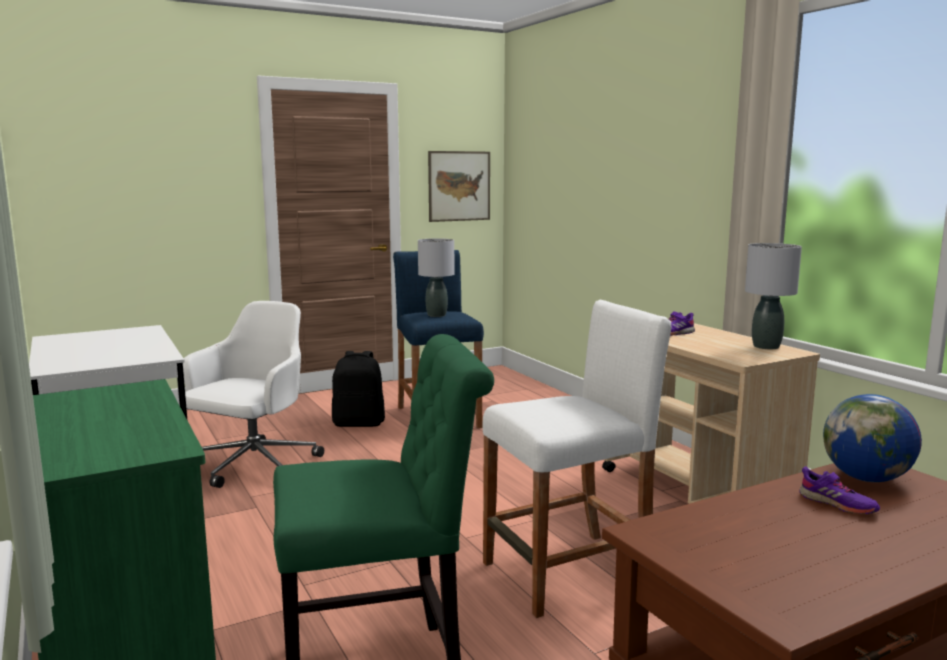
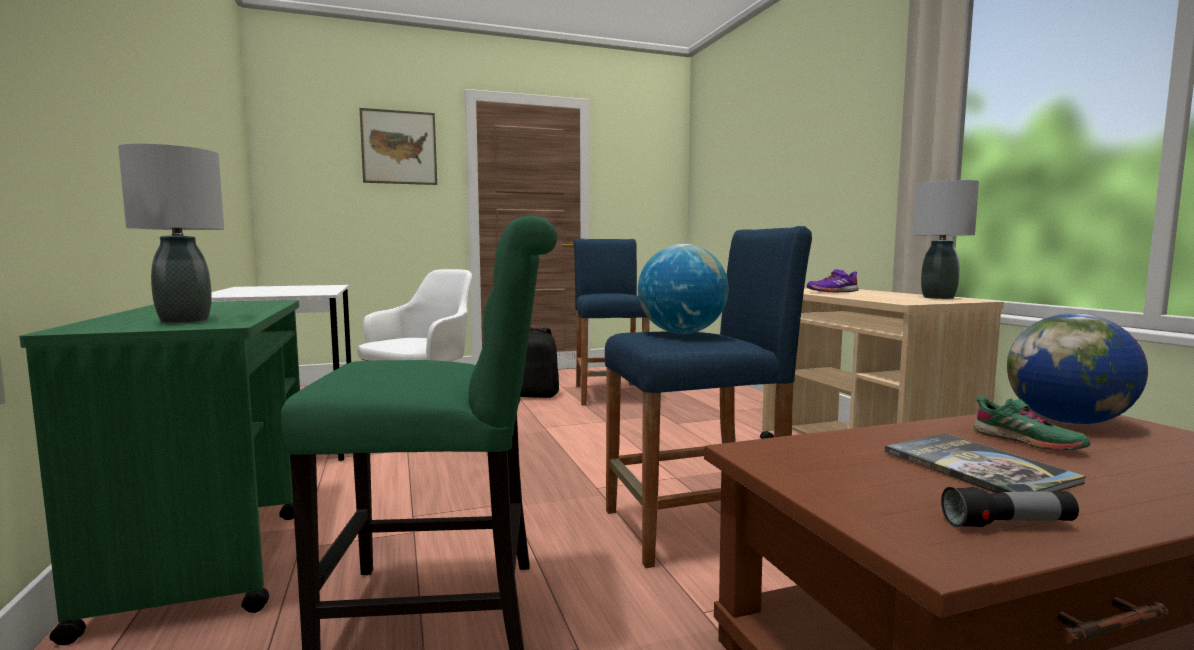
camera: 10 degrees right, 5 degrees down
grey table lamp [418,238,454,317] -> grey table lamp moved to [118,143,224,323]
picture [428,151,490,222] -> picture moved to [359,108,437,185]
white stool [482,300,671,618] -> blue stool [605,226,812,568]
purple shoe [799,467,880,514] -> green shoe [974,395,1091,450]
none -> globe [638,244,729,334]
none -> book [885,433,1086,493]
none -> flashlight [941,487,1079,528]

